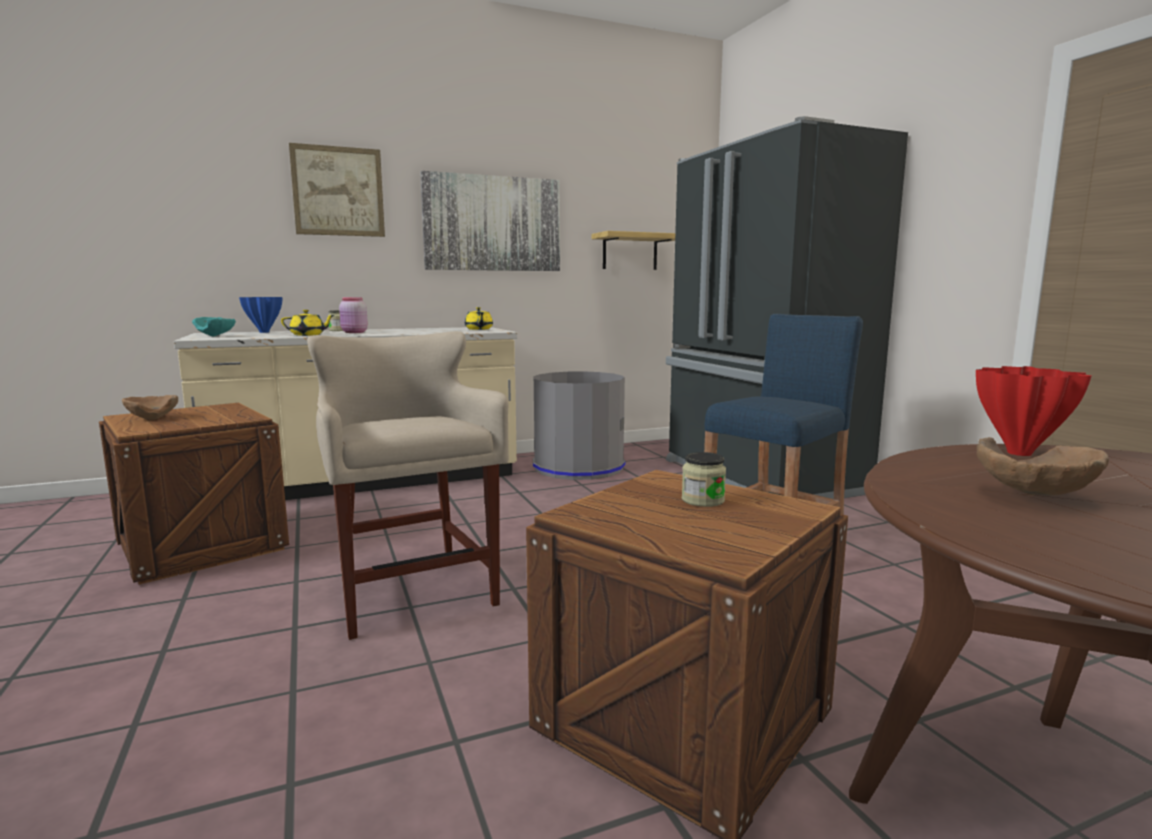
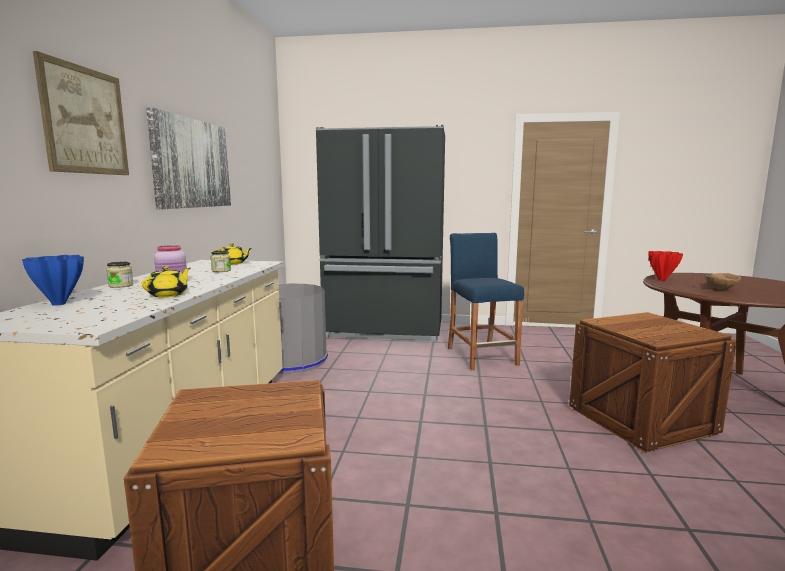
camera: 60 degrees left, 0 degrees up
brown bowl [122,395,178,420] -> none
turquoise bowl [192,317,236,337] -> none
beige stool [307,331,509,640] -> none
shelf [592,231,675,270] -> none
jar [682,452,726,507] -> jar moved to [211,251,231,272]

